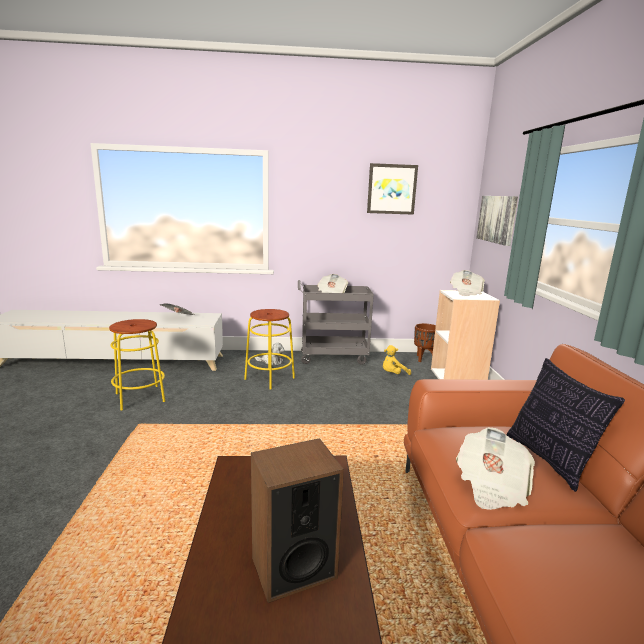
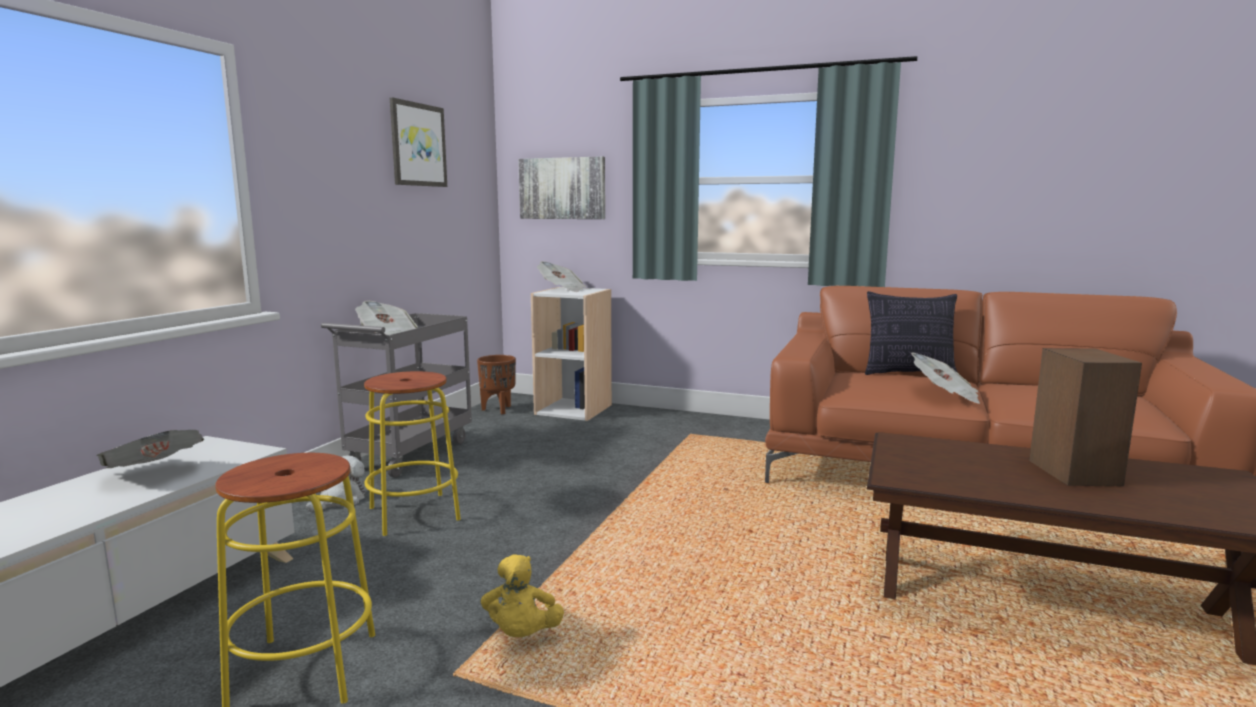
camera: 65 degrees left, 5 degrees down
yellow plush toy [383,345,411,375] -> yellow plush toy moved to [481,554,564,637]

